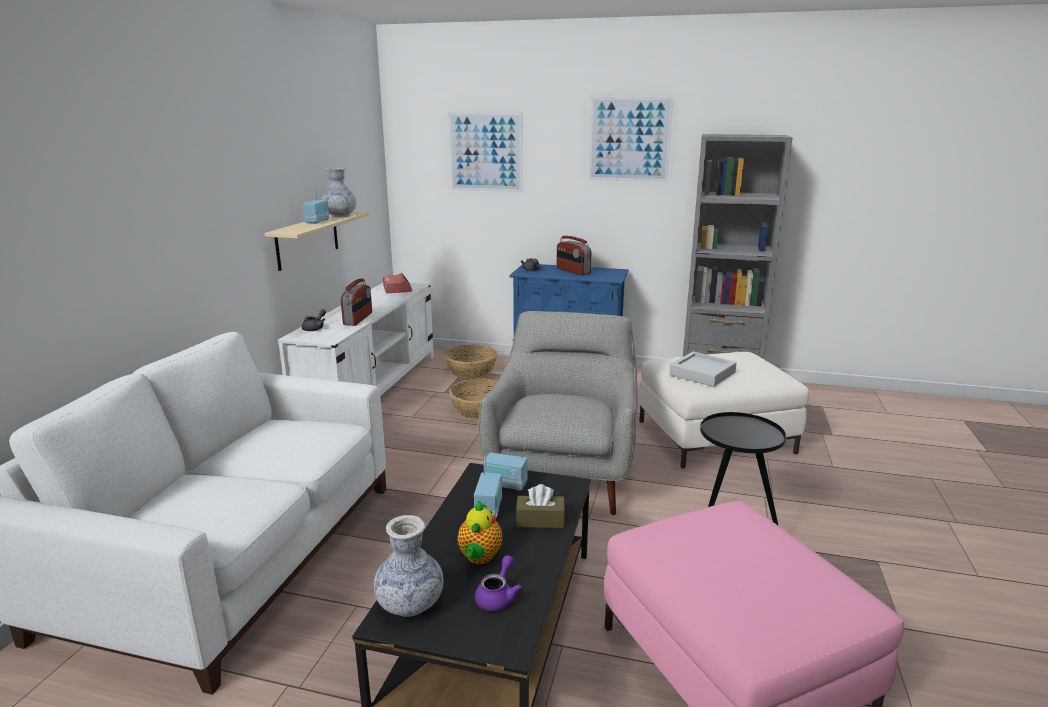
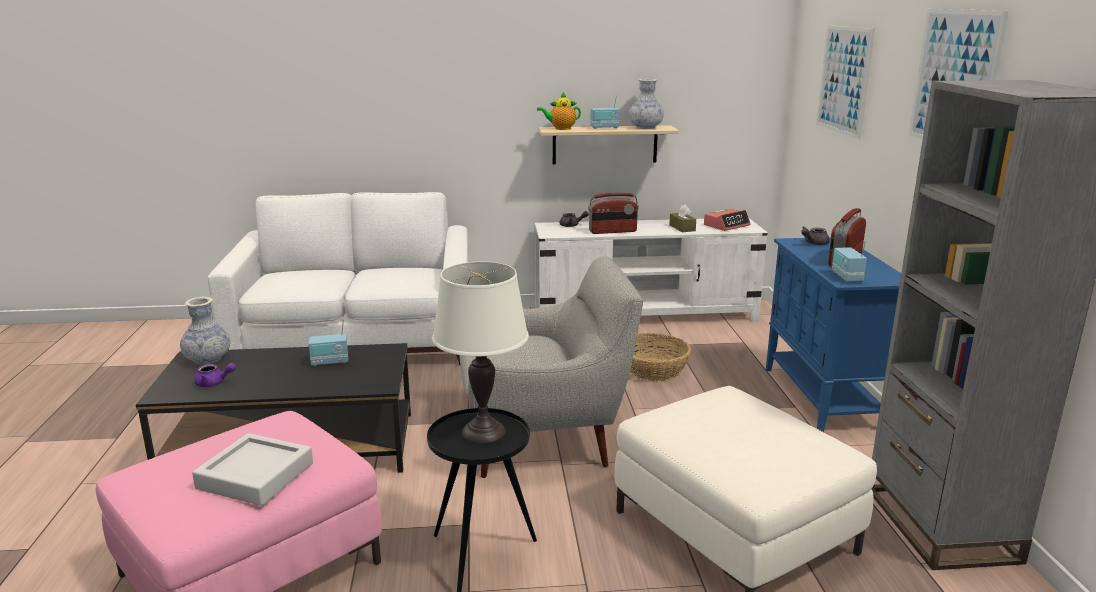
camera: 70 degrees right, 0 degrees up
basket [444,344,497,379] -> none
teapot [458,501,502,564] -> teapot moved to [537,93,581,130]
radio [485,442,527,491] -> radio moved to [832,241,867,283]
brown tissue box [516,484,565,528] -> brown tissue box moved to [669,204,696,232]
grey tray [669,351,737,387] -> grey tray moved to [192,433,313,506]
none -> white table lamp [432,262,529,444]

